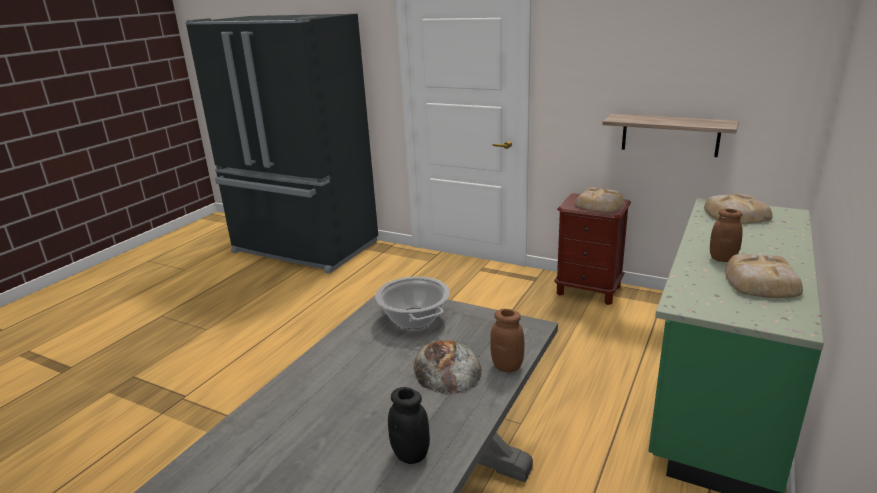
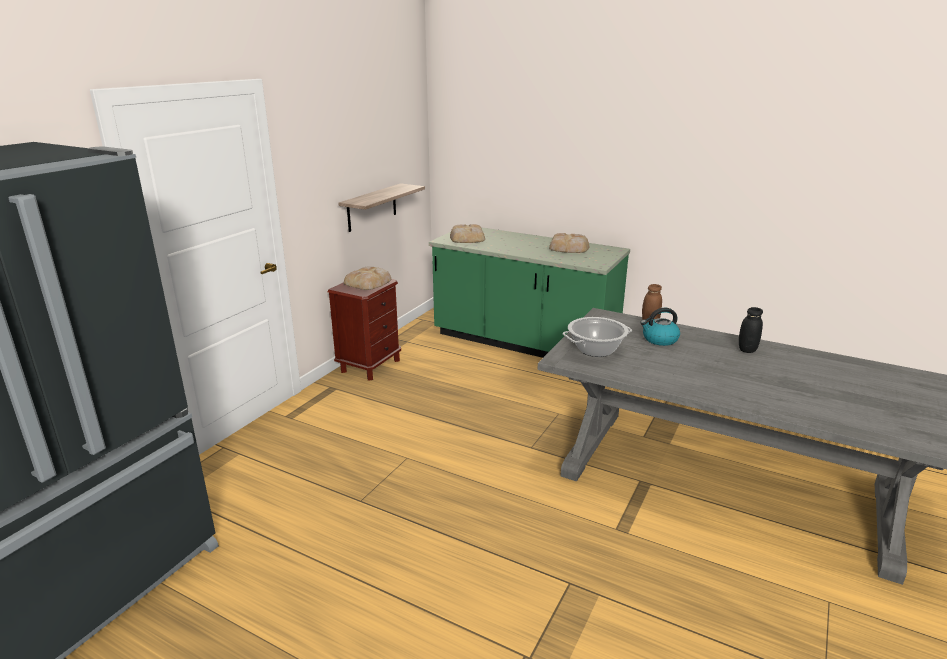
camera: 90 degrees left, 0 degrees up
bread [413,340,482,394] -> kettle [640,308,680,346]
brown jar [710,209,743,262] -> none

